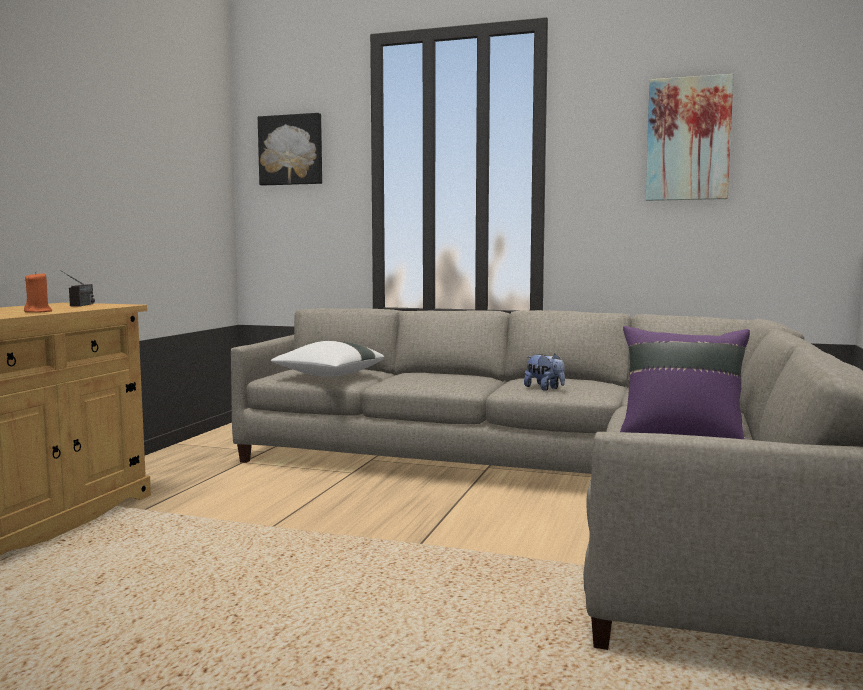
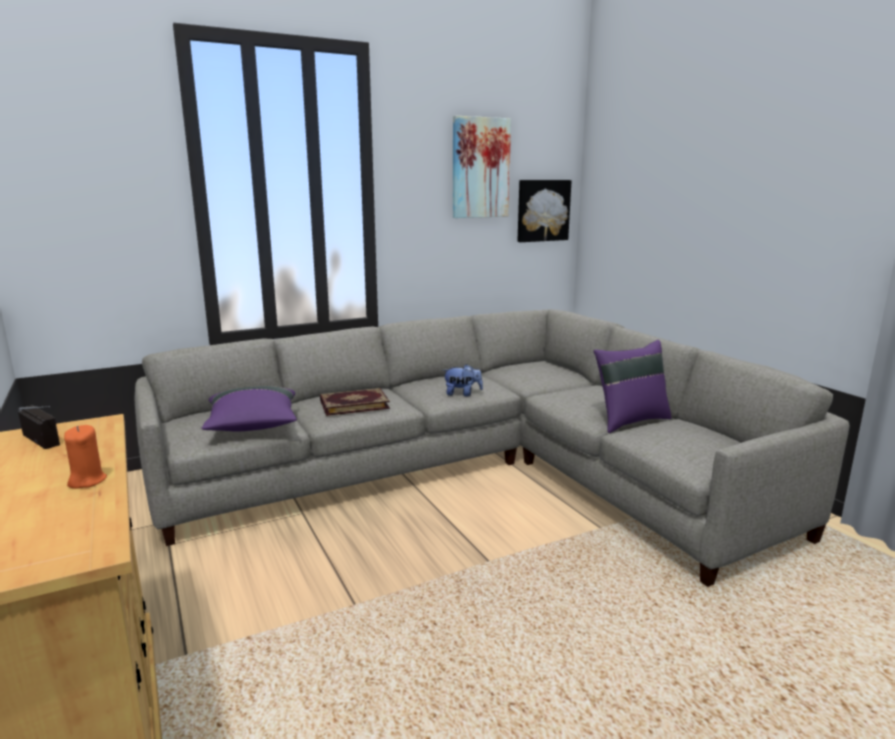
camera: 45 degrees left, 10 degrees up
picture [258,113,322,185] -> picture moved to [518,180,572,242]
white pillow [271,341,384,377] -> purple pillow [202,386,297,431]
none -> book [320,388,390,416]

